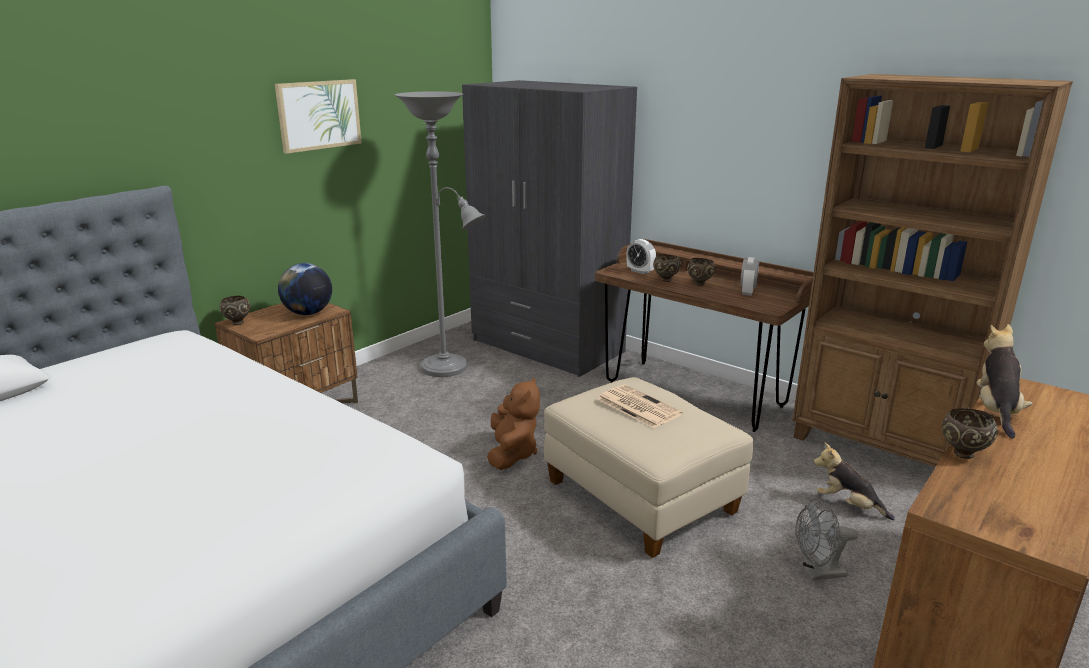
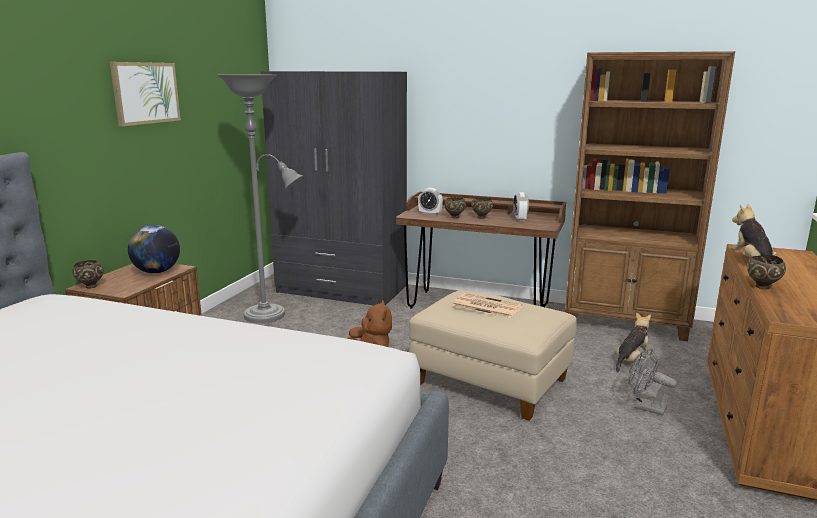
camera: 20 degrees left, 5 degrees down
grey fan [795,498,858,580] -> grey fan turned 60 degrees clockwise [628,349,677,416]
plush toy [814,442,895,520] -> plush toy turned 120 degrees clockwise [616,312,651,372]

